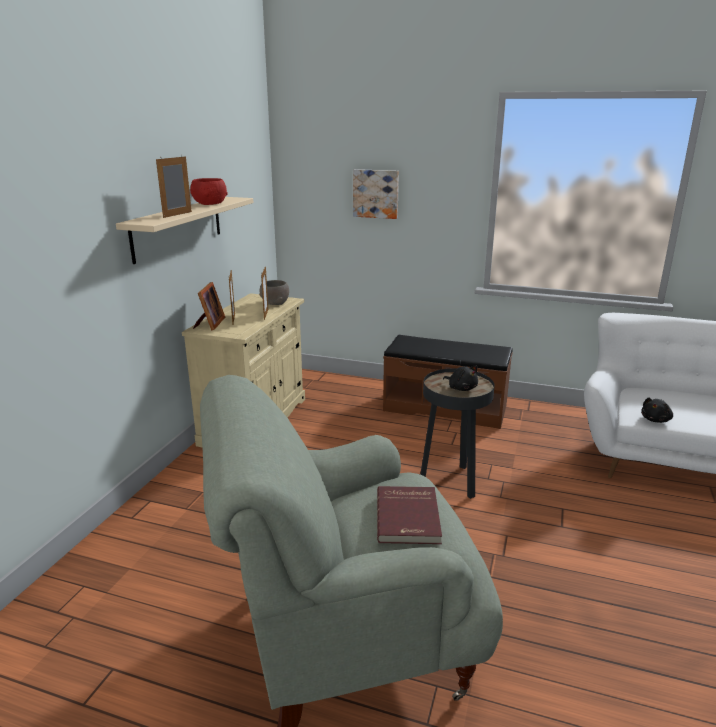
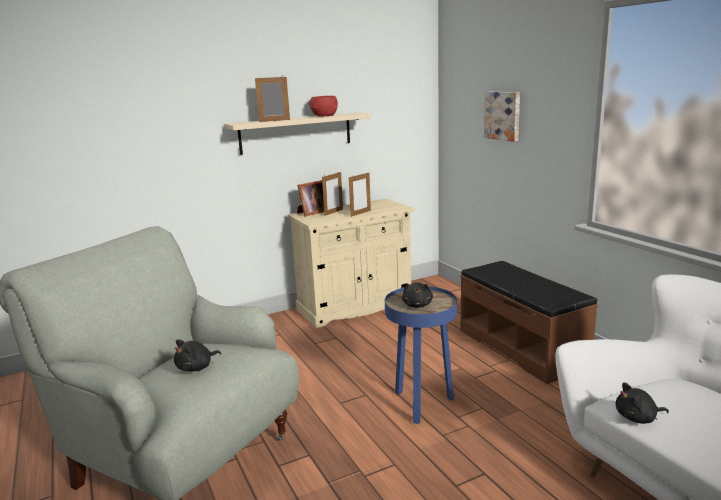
camera: 45 degrees right, 5 degrees down
grey bowl [259,280,289,305] -> none
red book [377,486,442,544] -> black plush toy [174,339,221,372]
black side table [420,369,495,499] -> blue side table [385,286,457,424]

